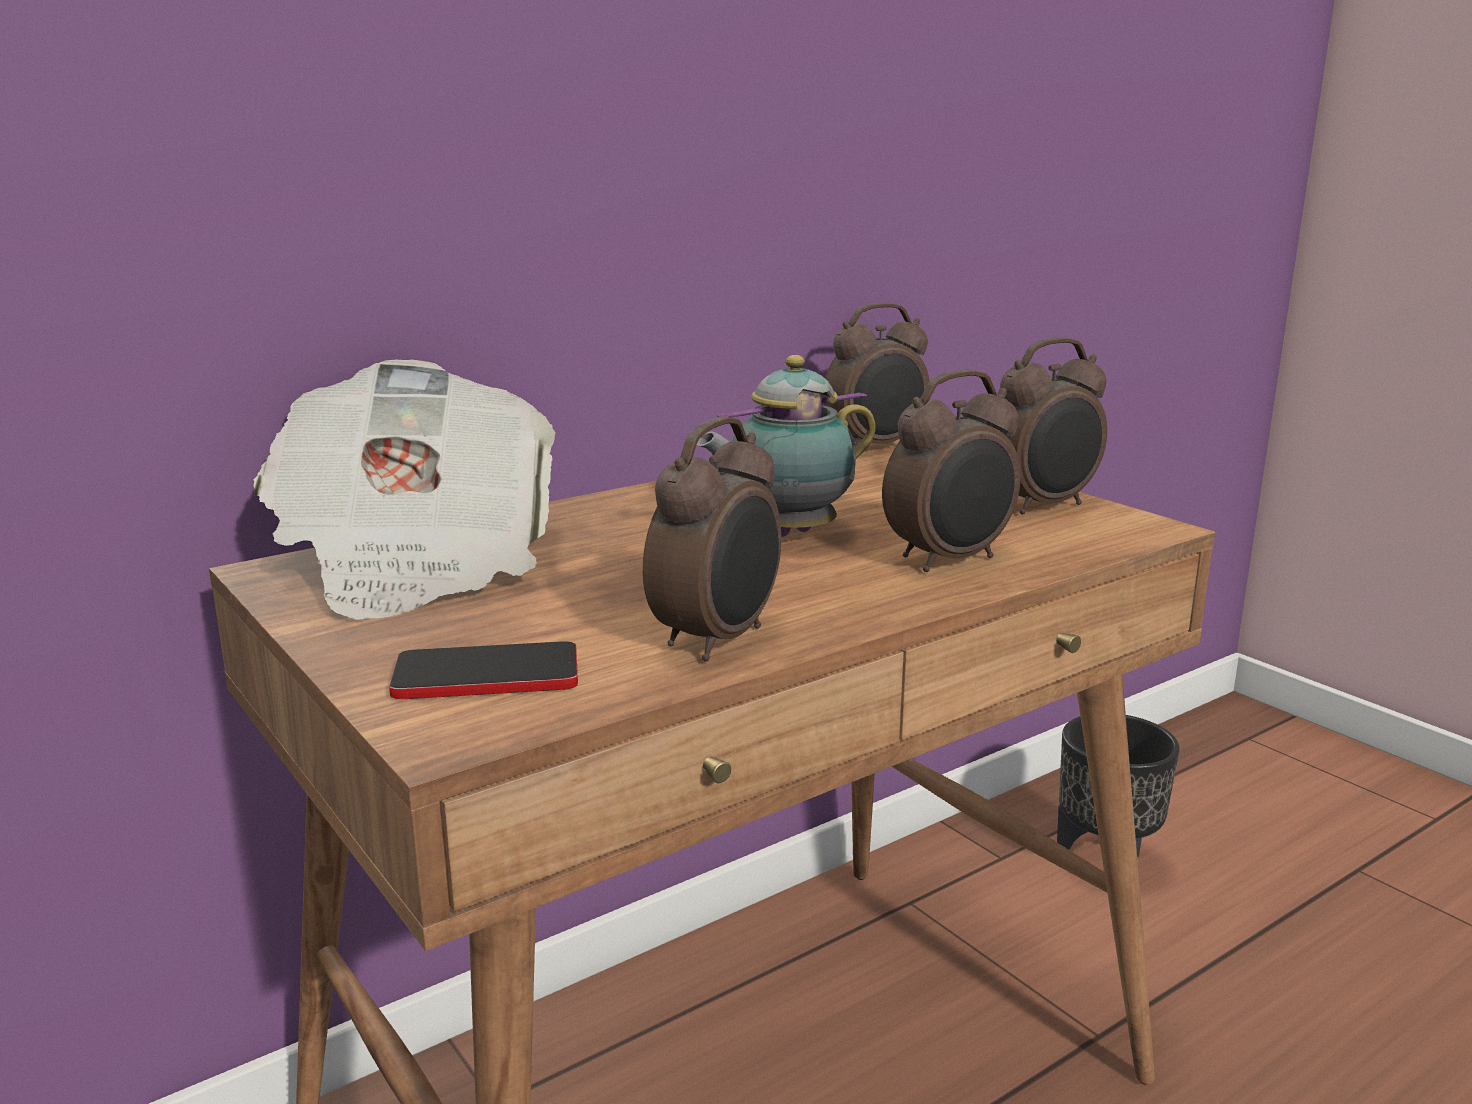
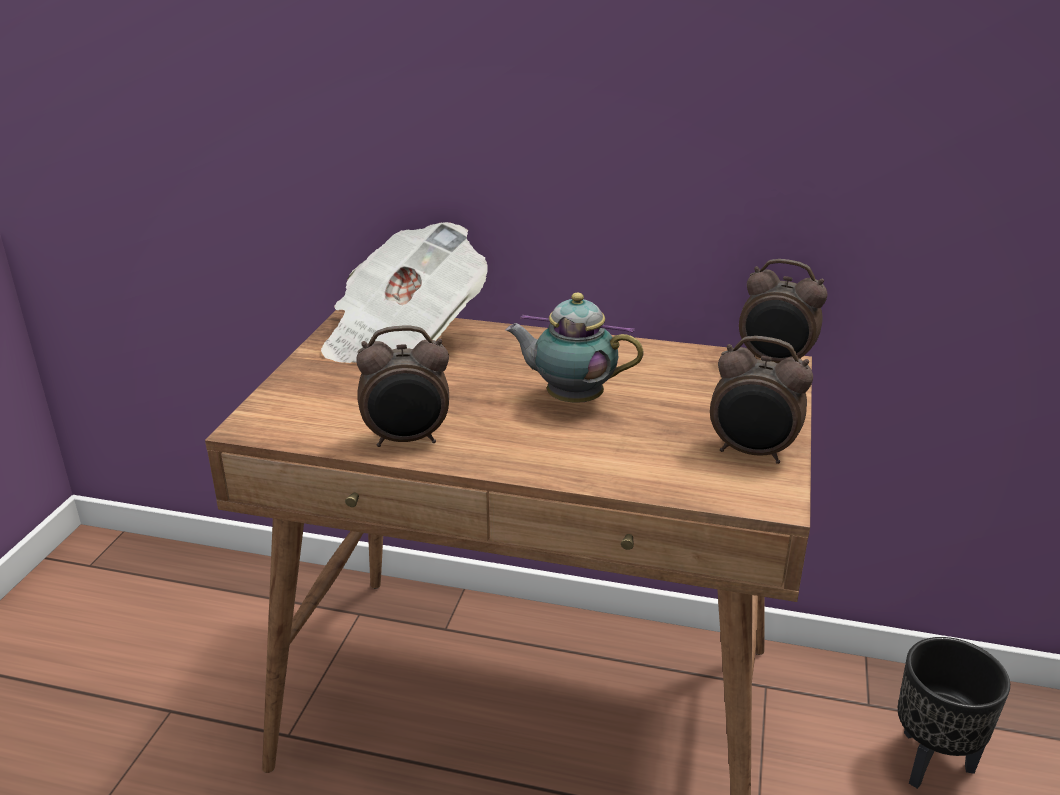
camera: 50 degrees right, 10 degrees up
phone [389,641,578,699] -> none
alarm clock [882,369,1021,572] -> none

